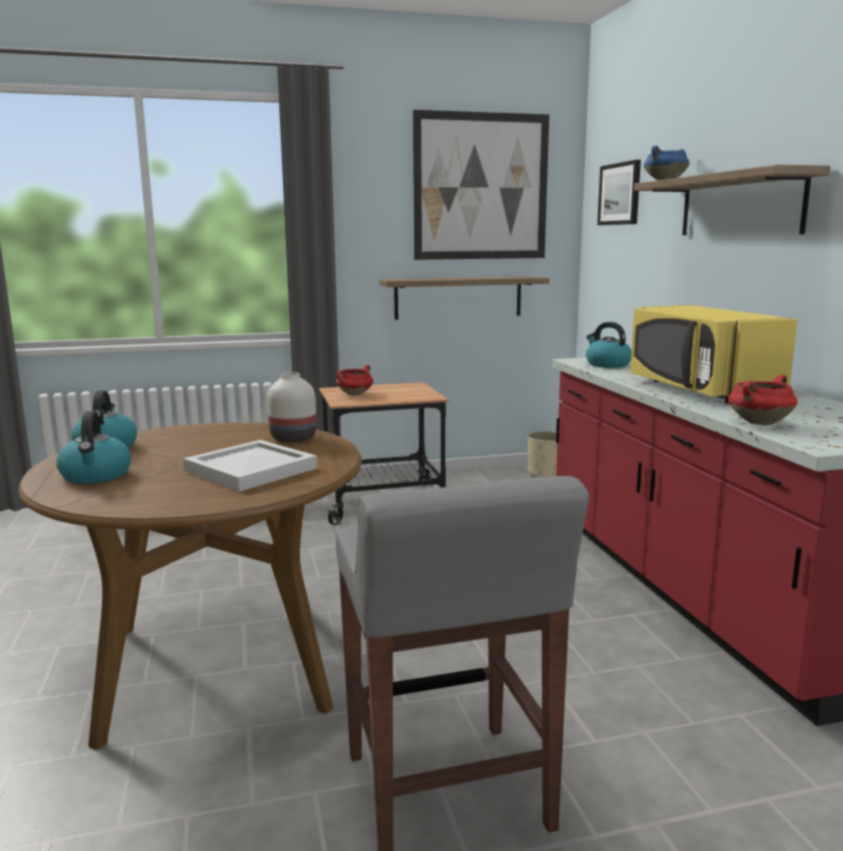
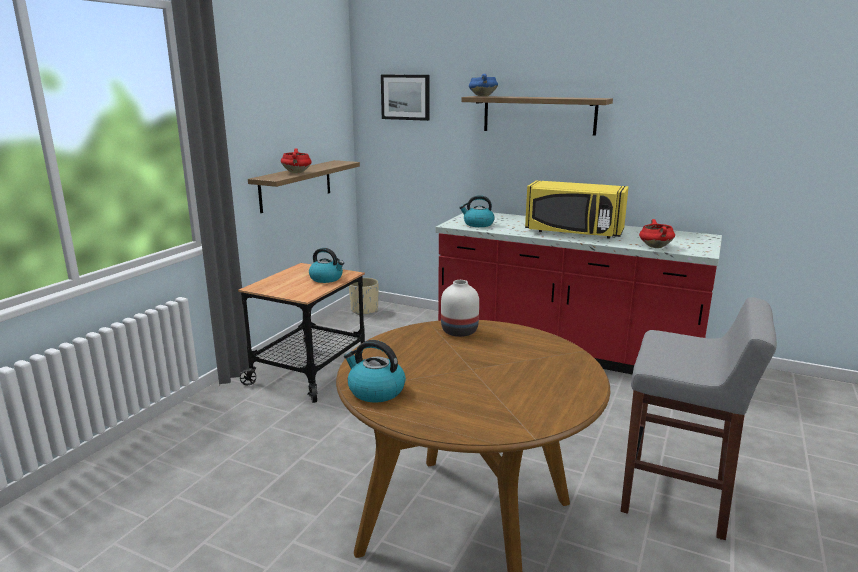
camera: 50 degrees left, 5 degrees up
kettle [56,411,131,484] -> kettle moved to [309,248,344,283]
white tray [183,440,317,492] -> none
red cooking pot [336,365,373,396] -> red cooking pot moved to [281,148,312,173]
picture [413,110,549,260] -> none

